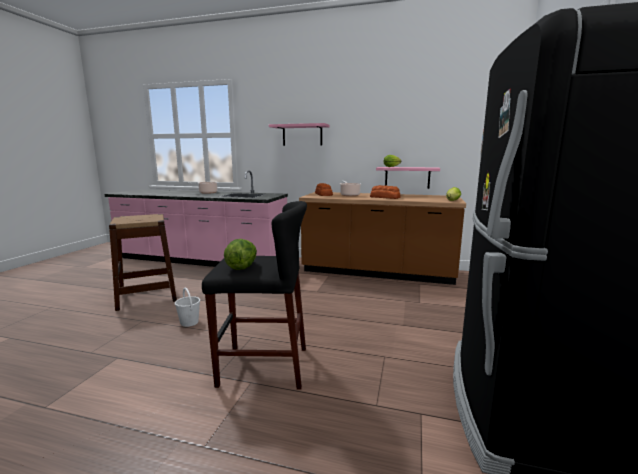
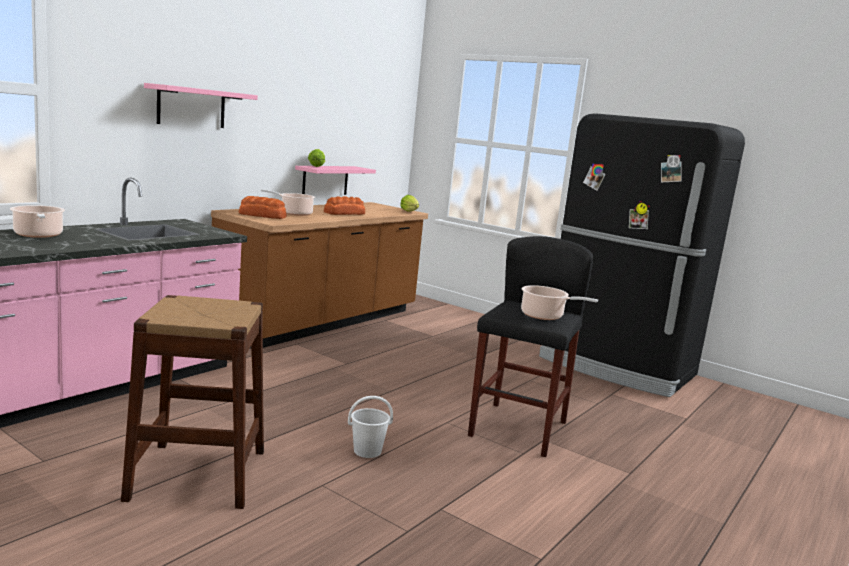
camera: 70 degrees left, 0 degrees up
lettuce [224,239,257,270] -> cooking pot [521,285,598,320]

